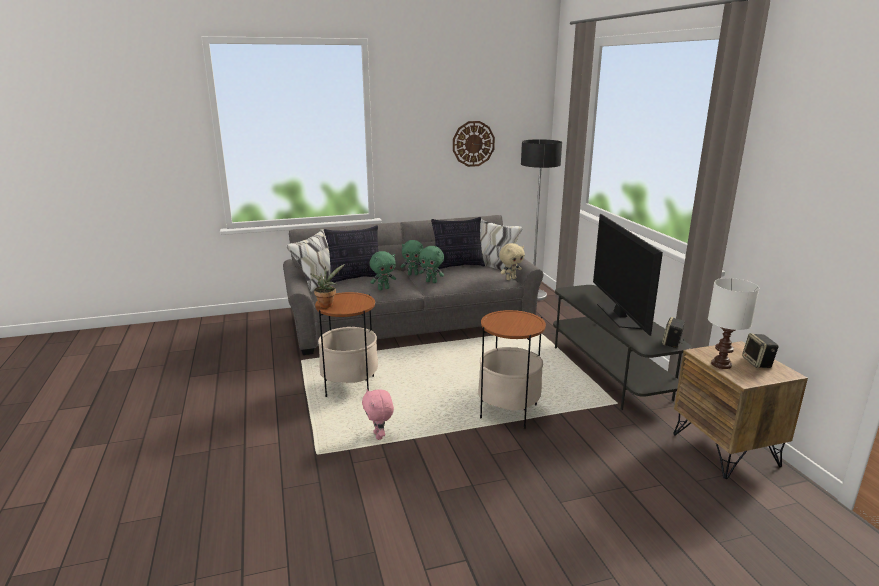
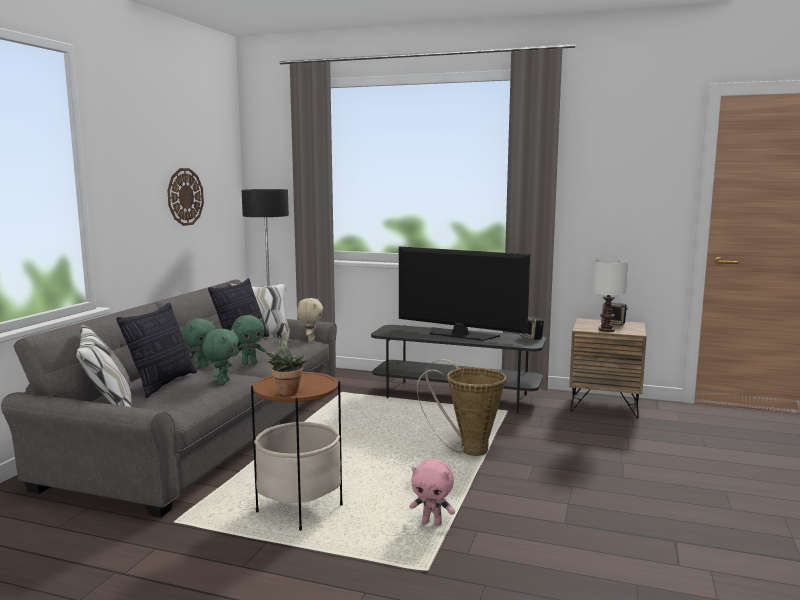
camera: 55 degrees left, 10 degrees down
side table [478,310,546,429] -> basket [417,359,506,456]

